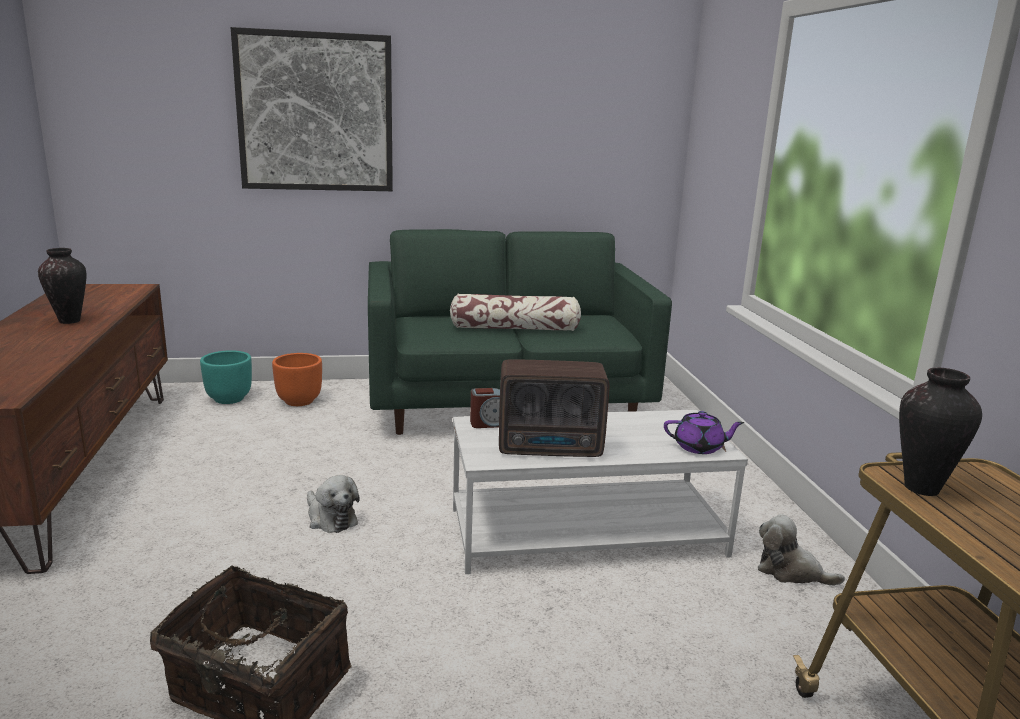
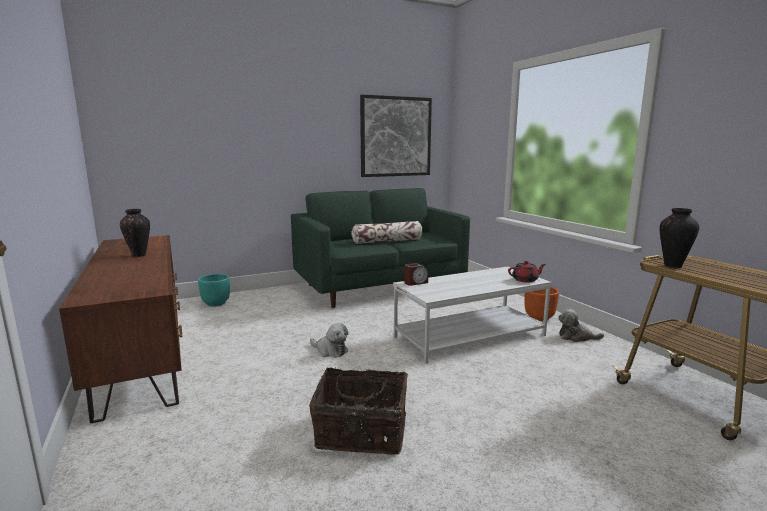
camera: 15 degrees left, 5 degrees down
picture [231,27,393,191] -> picture moved to [360,95,432,177]
orange planter [272,353,322,406] -> orange planter moved to [524,287,559,321]
radio [499,359,609,457] -> none
purple teapot [664,411,744,454] -> red teapot [508,261,546,283]

